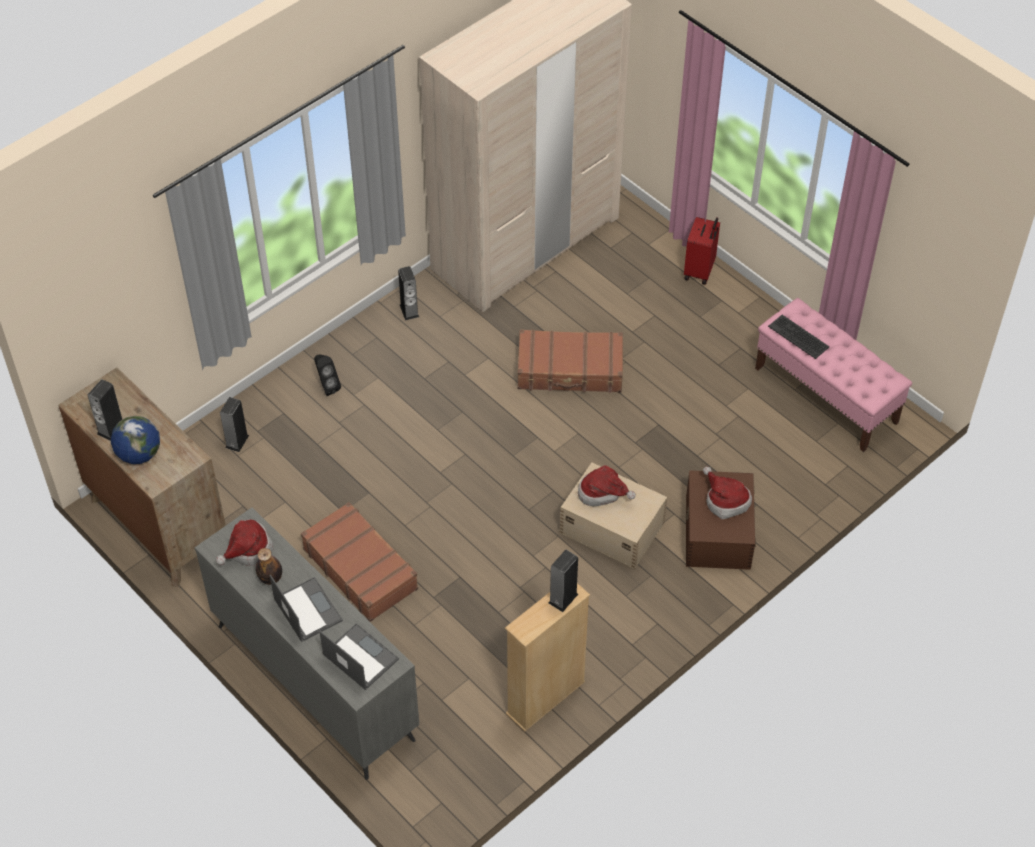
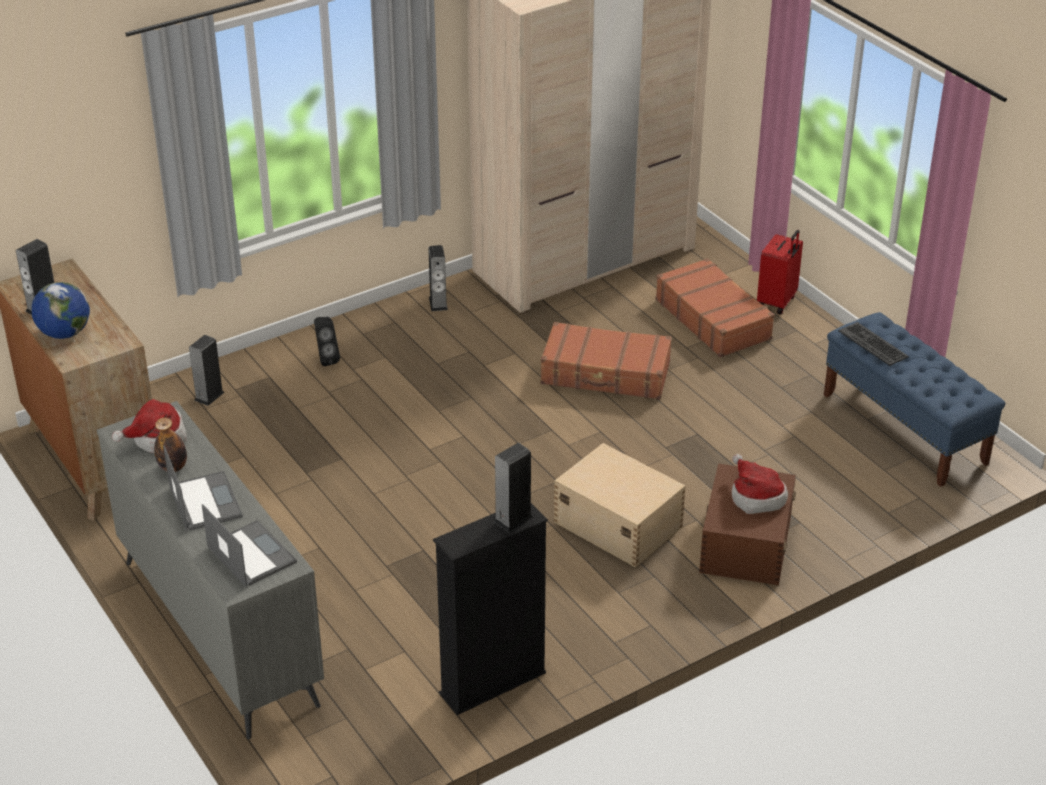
camera: 10 degrees right, 15 degrees down
brown suitcase [301,502,418,622] -> brown suitcase moved to [656,258,775,358]
beige bookcase [505,583,590,732] -> black bookcase [433,503,548,715]
hat [578,465,636,506] -> none
pink bench [755,298,912,452] -> blue bench [824,312,1005,487]

